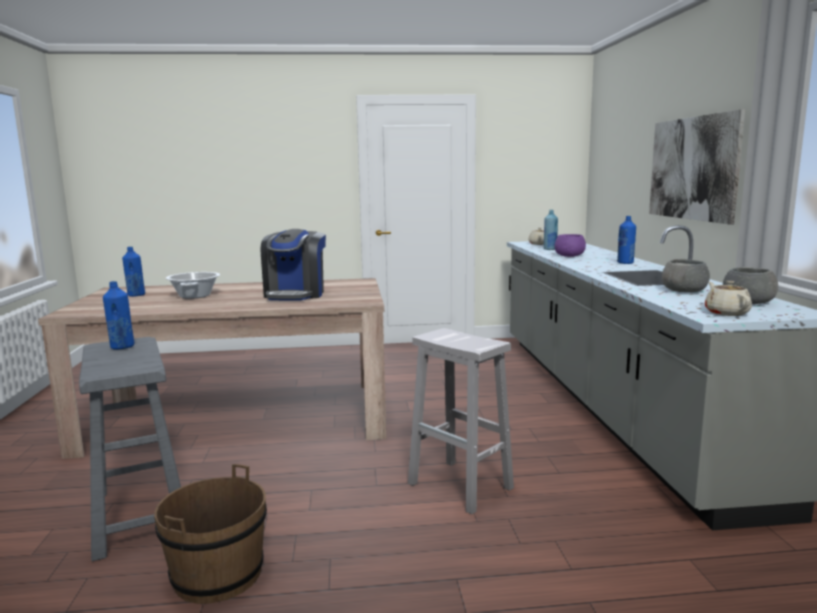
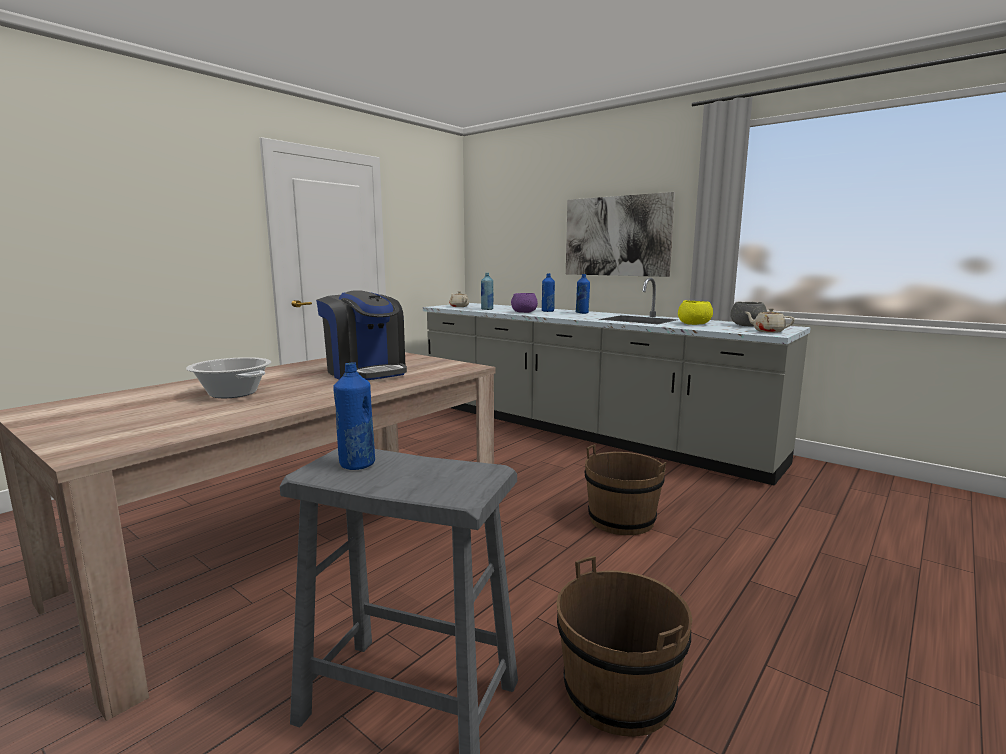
camera: 45 degrees left, 0 degrees up
blue bottle [122,247,145,297] -> blue bottle moved to [542,273,555,312]
white stool [408,328,514,515] -> brown bucket [585,444,666,535]
grey bowl [662,259,710,292] -> yellow bowl [678,300,713,325]

